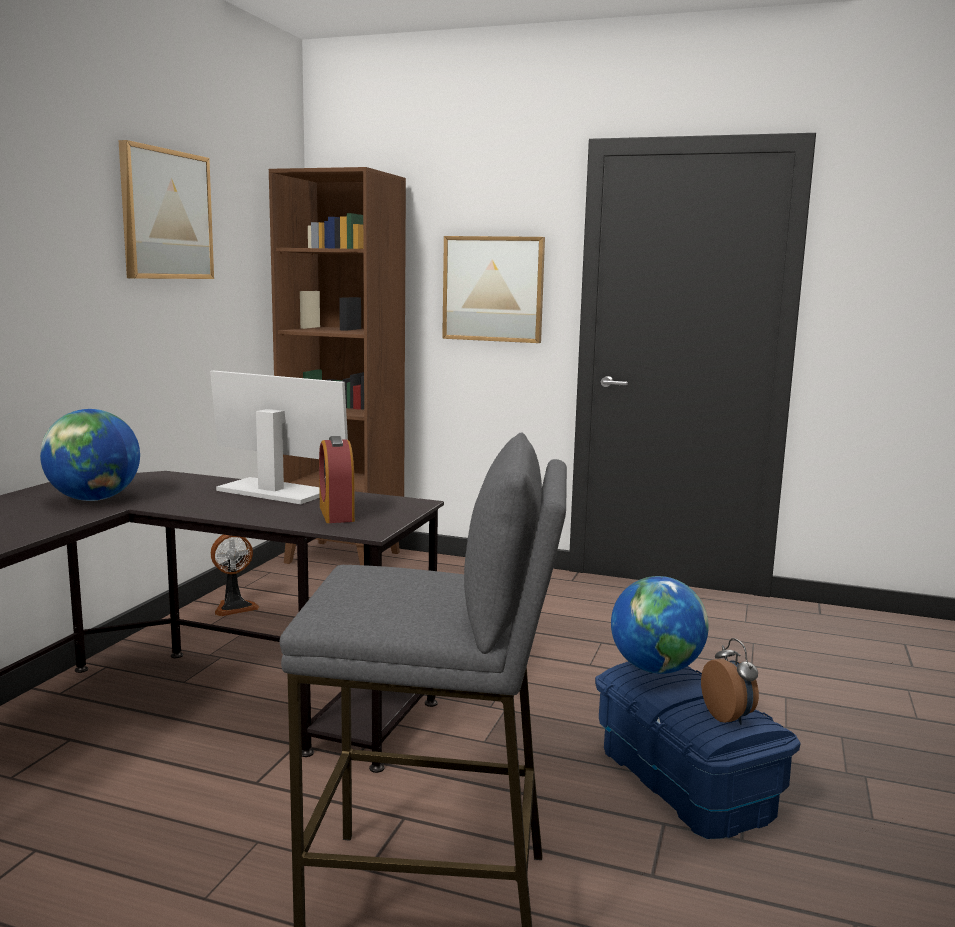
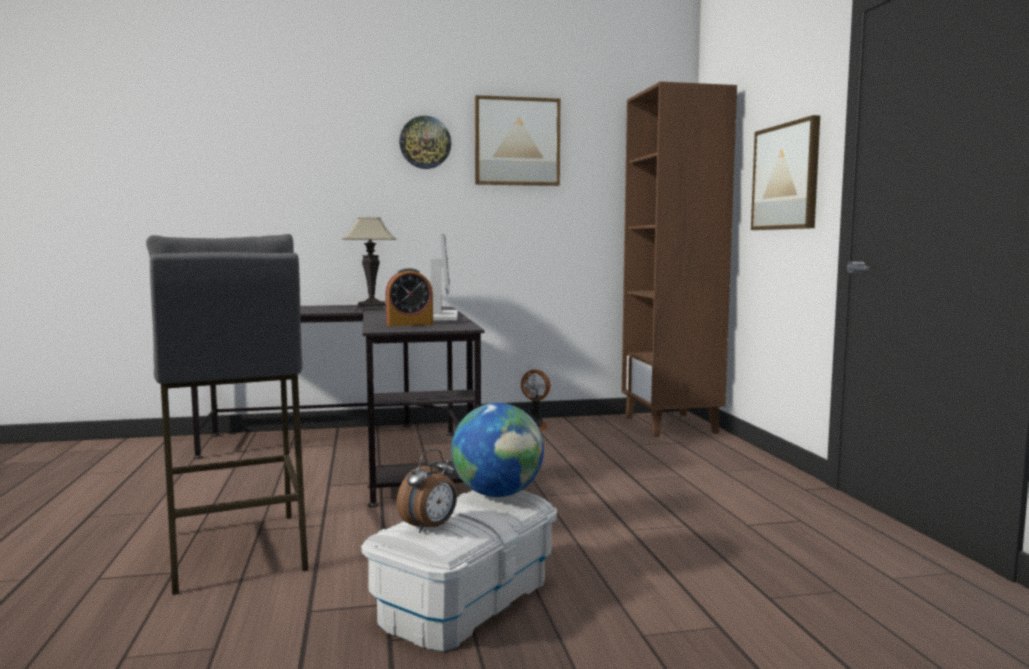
camera: 60 degrees right, 5 degrees down
globe [40,409,140,501] -> table lamp [342,217,396,311]
alarm clock [319,436,355,523] -> alarm clock turned 150 degrees counterclockwise [385,268,433,326]
blue storage box [595,661,801,839] -> white storage box [361,490,557,652]
none -> wall clock [399,116,451,169]

